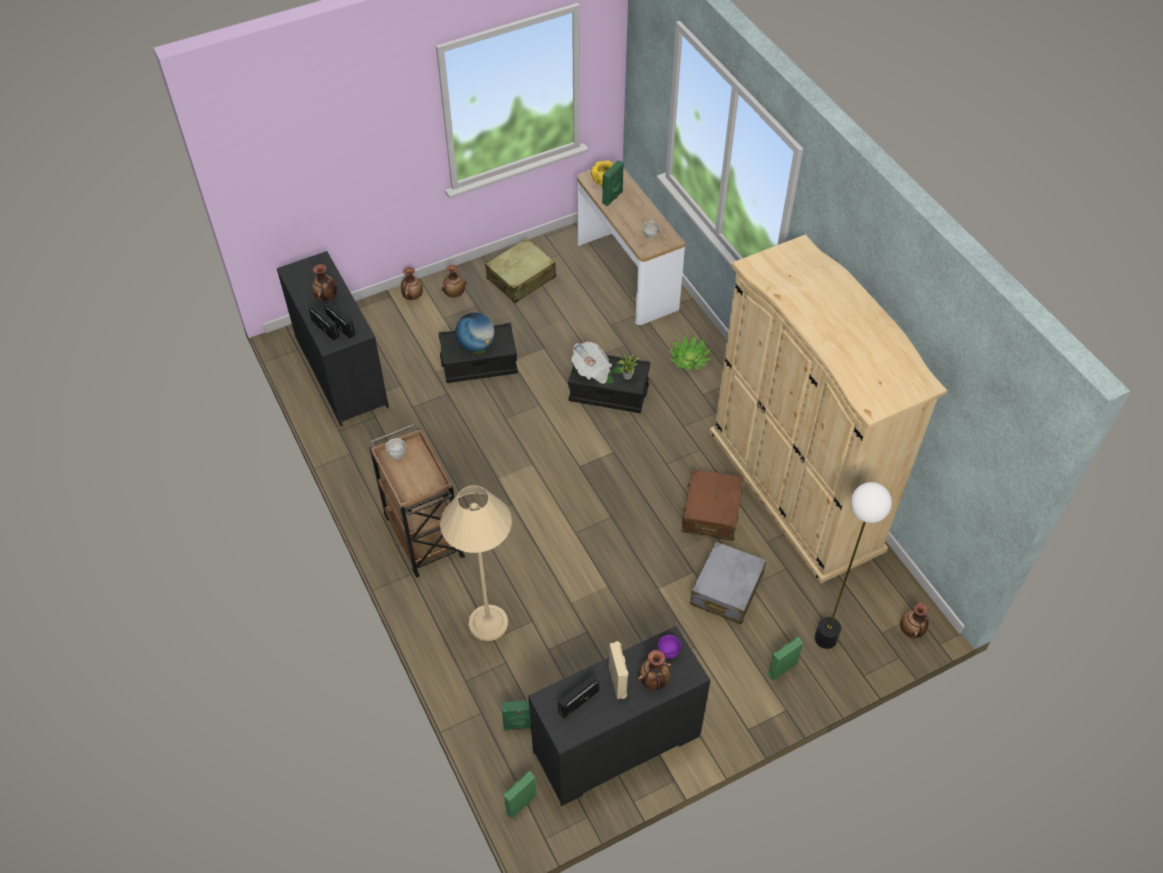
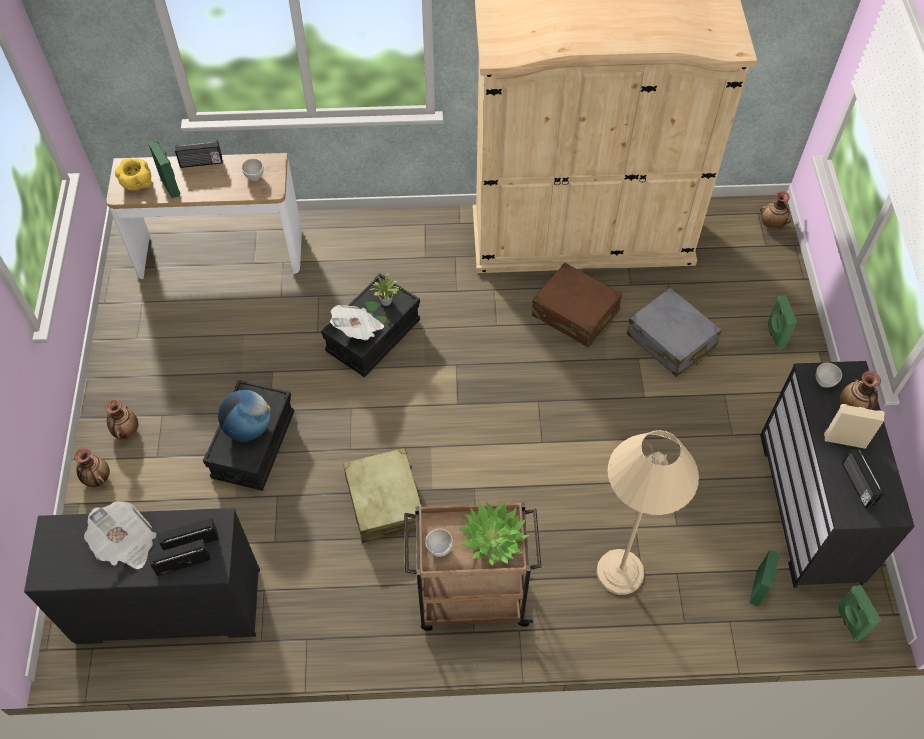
camera: 65 degrees left, 5 degrees up
vase [312,264,337,301] -> newspaper [84,501,157,569]
beige suitcase [485,238,556,303] -> beige suitcase moved to [343,448,423,543]
purple bowl [658,635,681,658] -> white bowl [816,363,842,388]
potted plant [668,335,712,370] -> potted plant moved to [458,500,529,566]
floor lamp [815,482,892,649] -> none
none -> radio [175,141,223,168]

